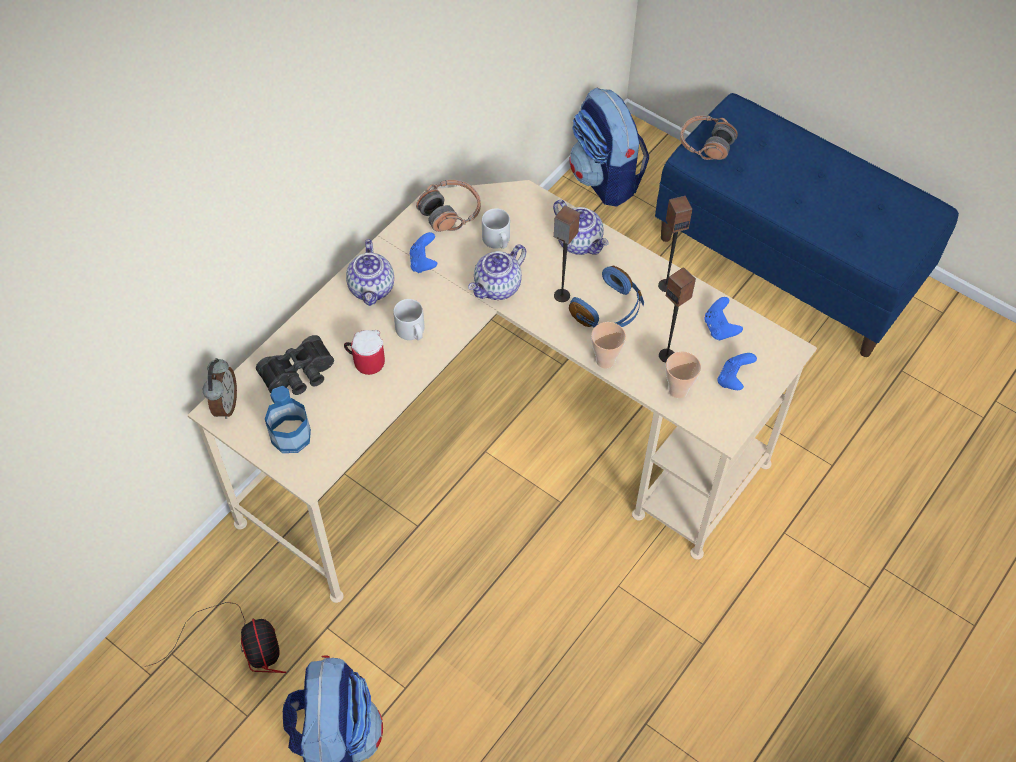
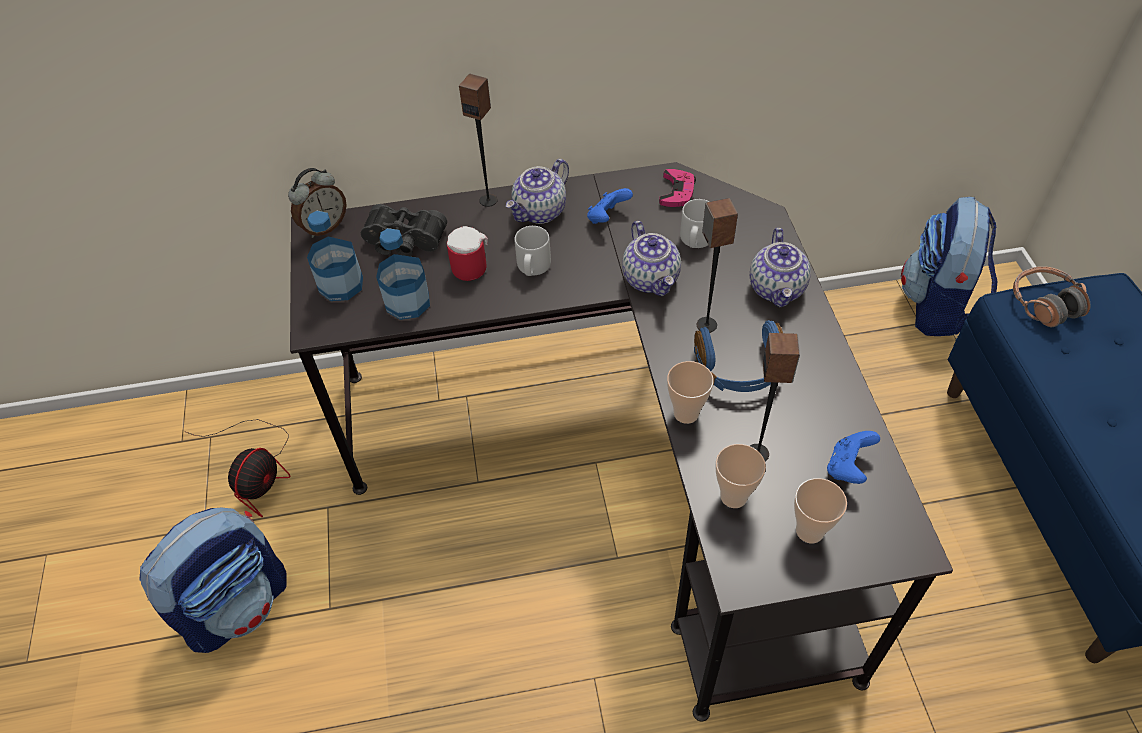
camera: 45 degrees right, 5 degrees down
beige desk [188,180,817,603] -> black desk [290,162,953,721]
headphones [416,180,481,232] -> pink game controller [659,169,696,207]
teapot [468,244,526,300] -> teapot turned 105 degrees counterclockwise [622,221,681,296]
speaker [658,196,692,292] -> speaker moved to [459,74,498,207]
blue game controller [717,353,757,390] -> cup [794,478,847,543]
none -> bottle [376,228,430,320]

